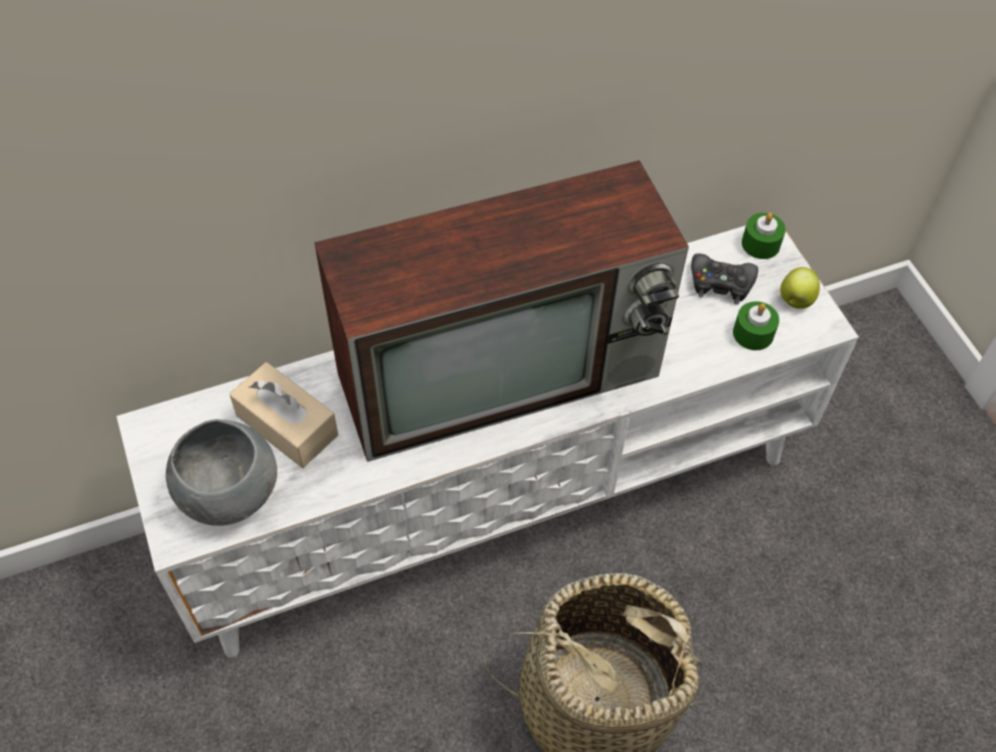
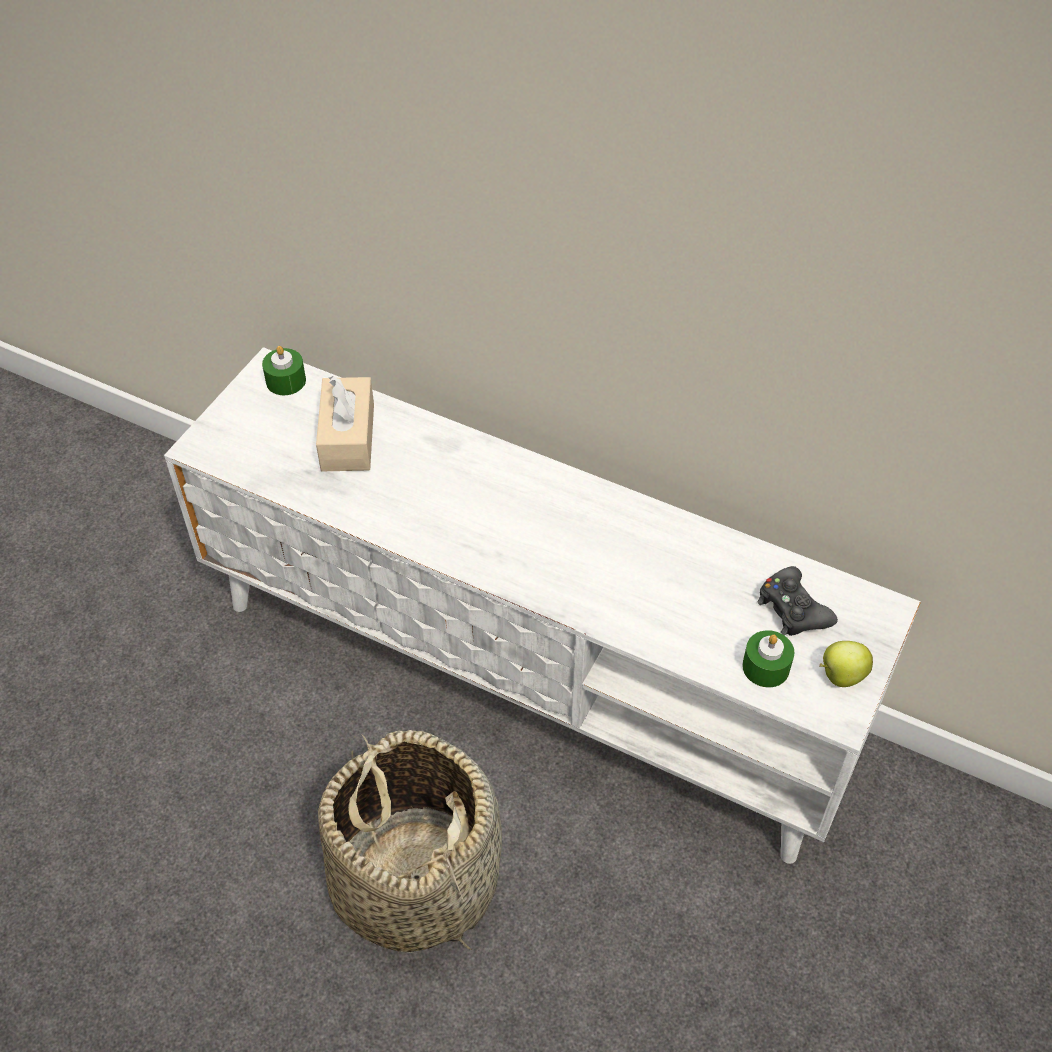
camera: 50 degrees right, 5 degrees down
grey bowl [166,419,277,526] -> none
television [314,160,689,462] -> none
green candle [742,213,786,259] -> green candle moved to [262,346,306,395]

